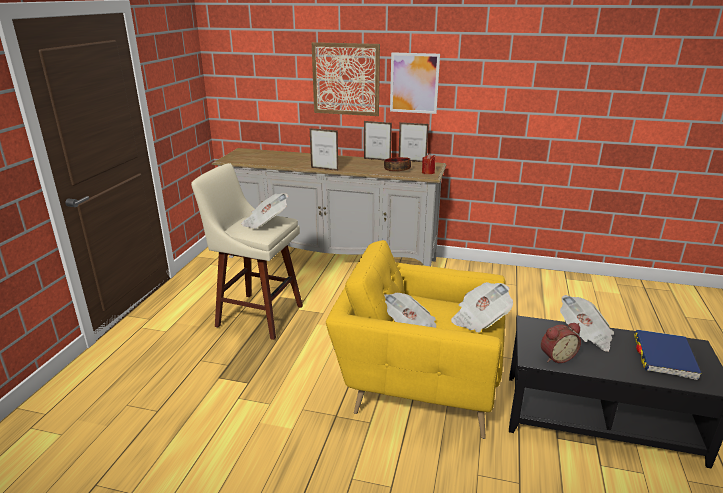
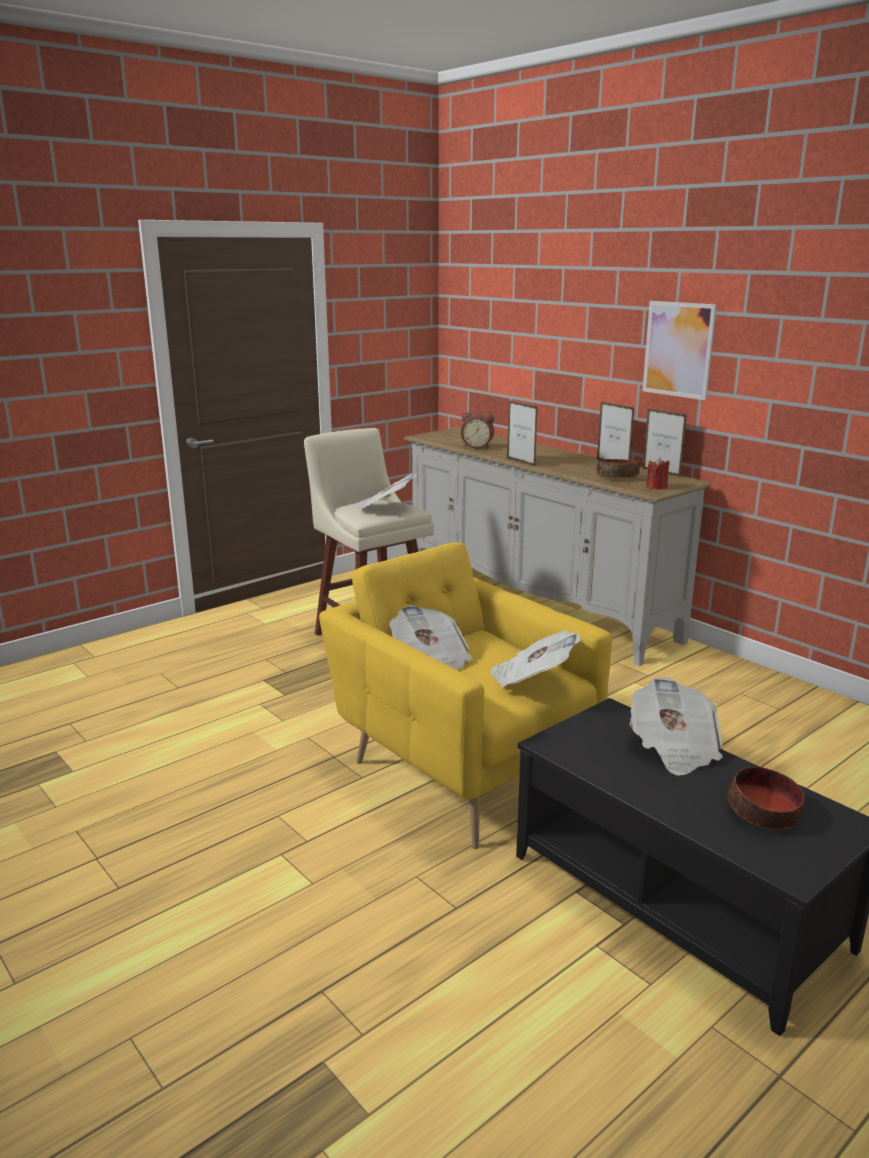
camera: 35 degrees right, 5 degrees down
picture [312,42,380,116] -> none
alarm clock [541,323,581,363] -> alarm clock moved to [461,412,494,448]
blue book [634,330,702,380] -> bowl [728,767,804,830]

